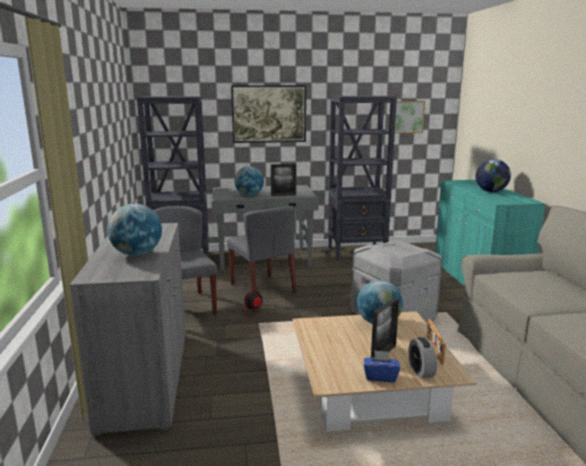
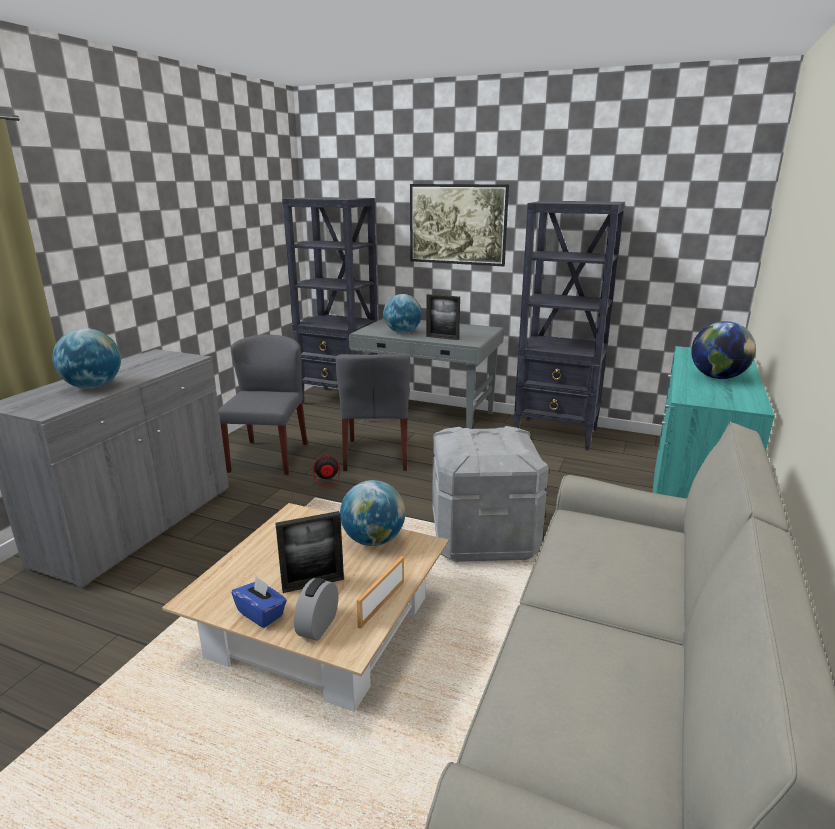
camera: 30 degrees right, 5 degrees up
picture [395,101,425,133] -> none

